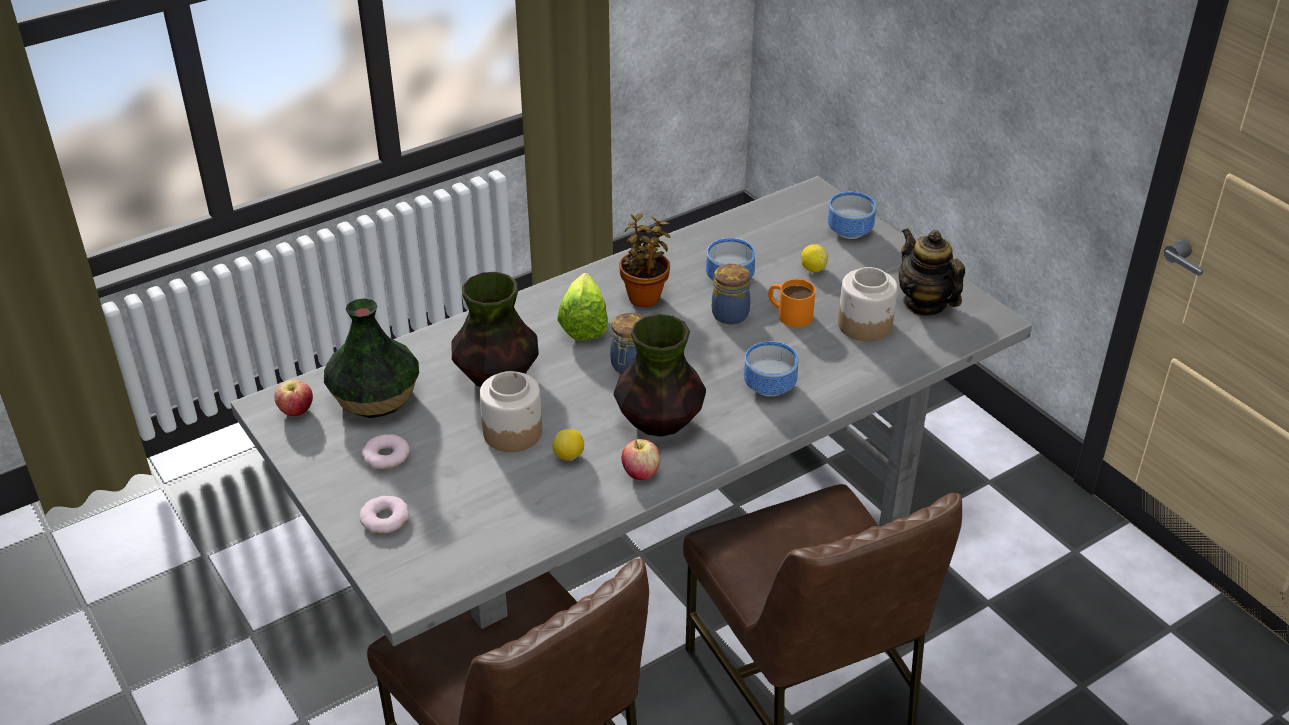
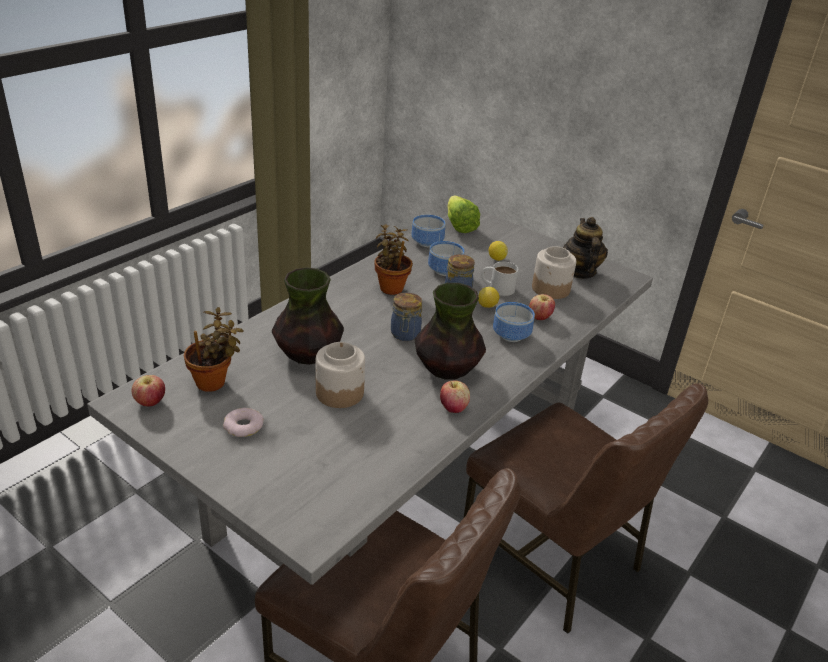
camera: 20 degrees left, 5 degrees down
vase [324,298,419,418] -> potted plant [184,307,244,392]
donut [359,496,409,534] -> none
lemon [553,429,584,461] -> lemon moved to [478,287,499,308]
lettuce [557,273,608,341] -> lettuce moved to [448,195,480,233]
orange mug [768,279,815,327] -> white mug [481,262,518,296]
bowl [828,192,876,239] -> bowl moved to [411,215,446,247]
teapot [898,228,965,316] -> teapot turned 45 degrees clockwise [563,217,608,279]
none -> apple [529,294,555,320]

